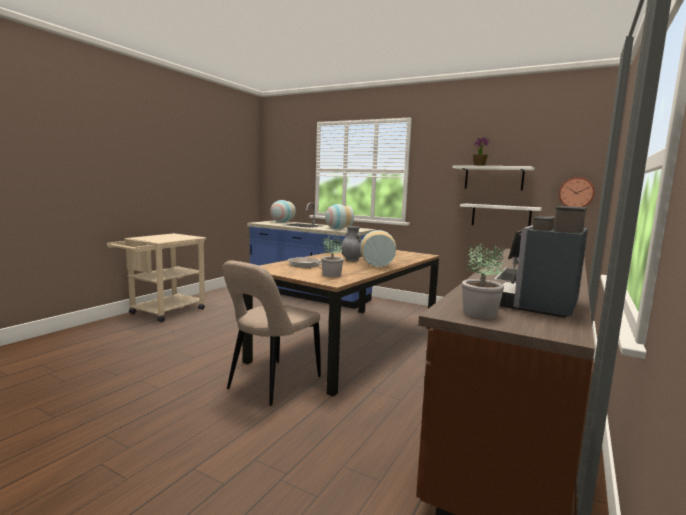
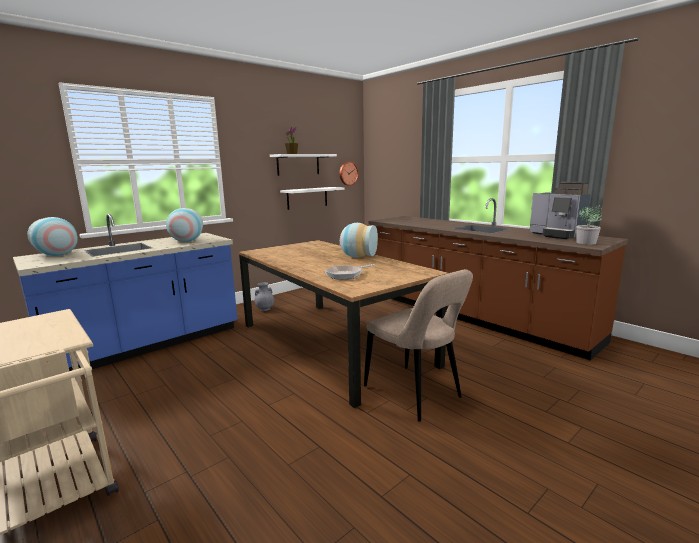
camera: 70 degrees left, 5 degrees up
potted plant [321,235,344,277] -> none
grey vase [341,226,362,261] -> grey vase moved to [254,282,274,311]

